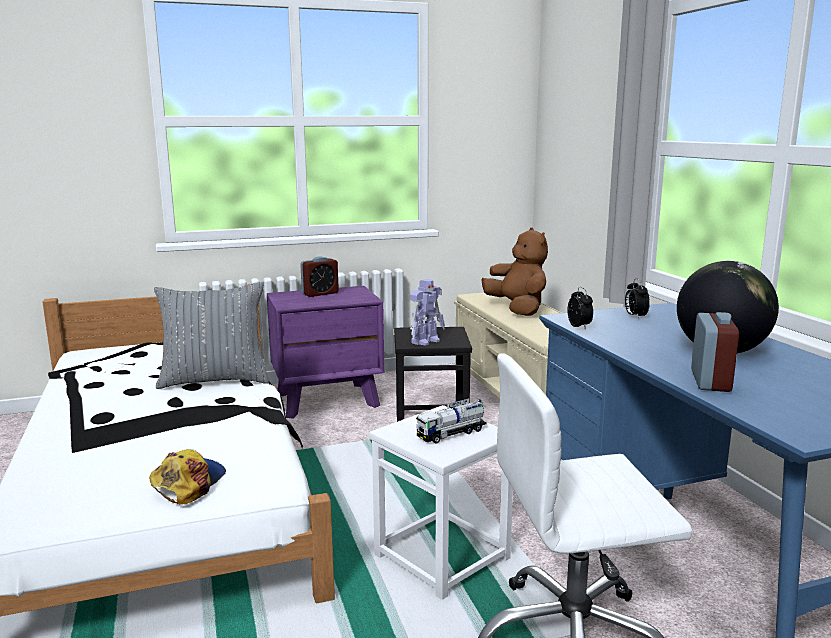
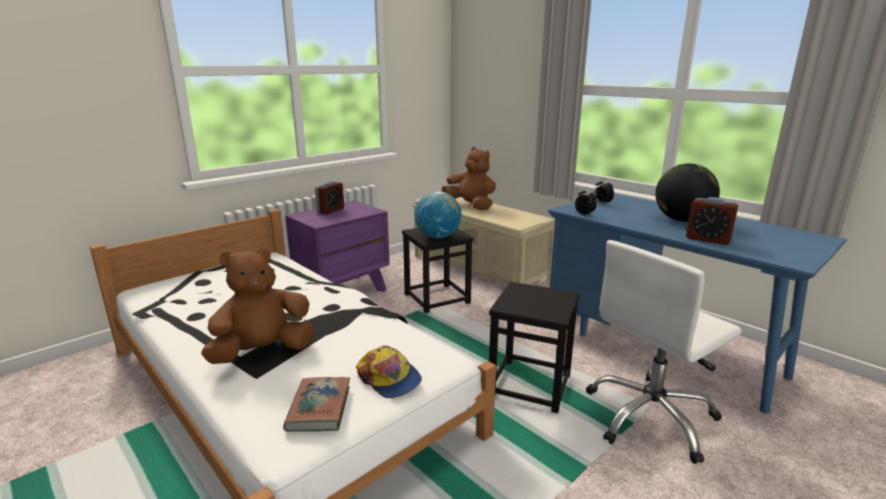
camera: 25 degrees left, 5 degrees up
cap [149,449,226,504] -> cap turned 150 degrees clockwise [356,345,422,398]
grey pillow [154,282,269,389] -> none
white stool [369,405,513,600] -> black stool [489,282,580,413]
toy robot [410,279,445,346] -> globe [414,191,462,239]
toy truck [416,398,487,443] -> none
alarm clock [691,312,739,392] -> alarm clock turned 135 degrees clockwise [686,197,738,245]
none -> brown plush toy [201,248,315,364]
none -> book [283,377,350,432]

